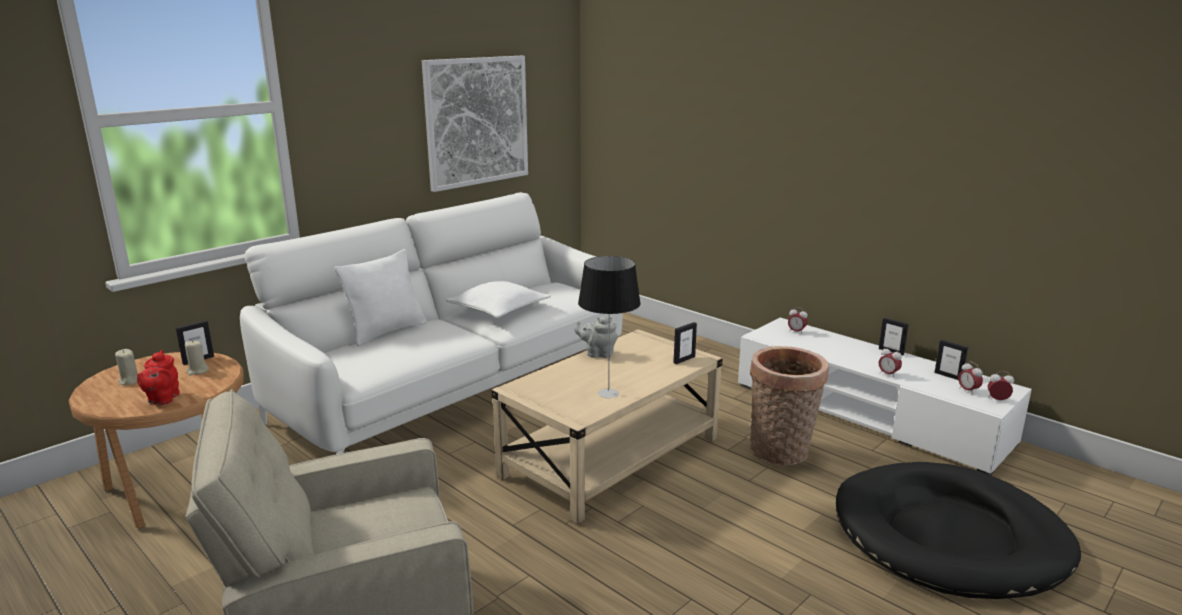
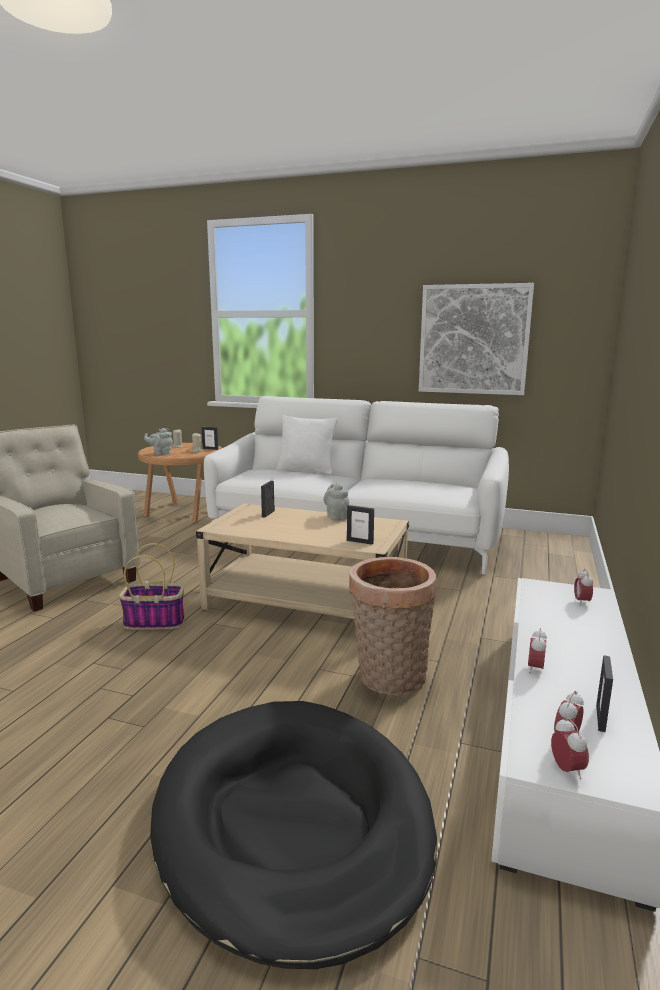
camera: 65 degrees right, 5 degrees down
red teapot [137,350,180,405] -> grey teapot [144,428,173,455]
white pillow [446,281,551,318] -> none
table lamp [578,256,641,398] -> none
picture frame [879,318,909,356] -> picture frame moved to [261,481,275,518]
none -> basket [119,543,185,630]

